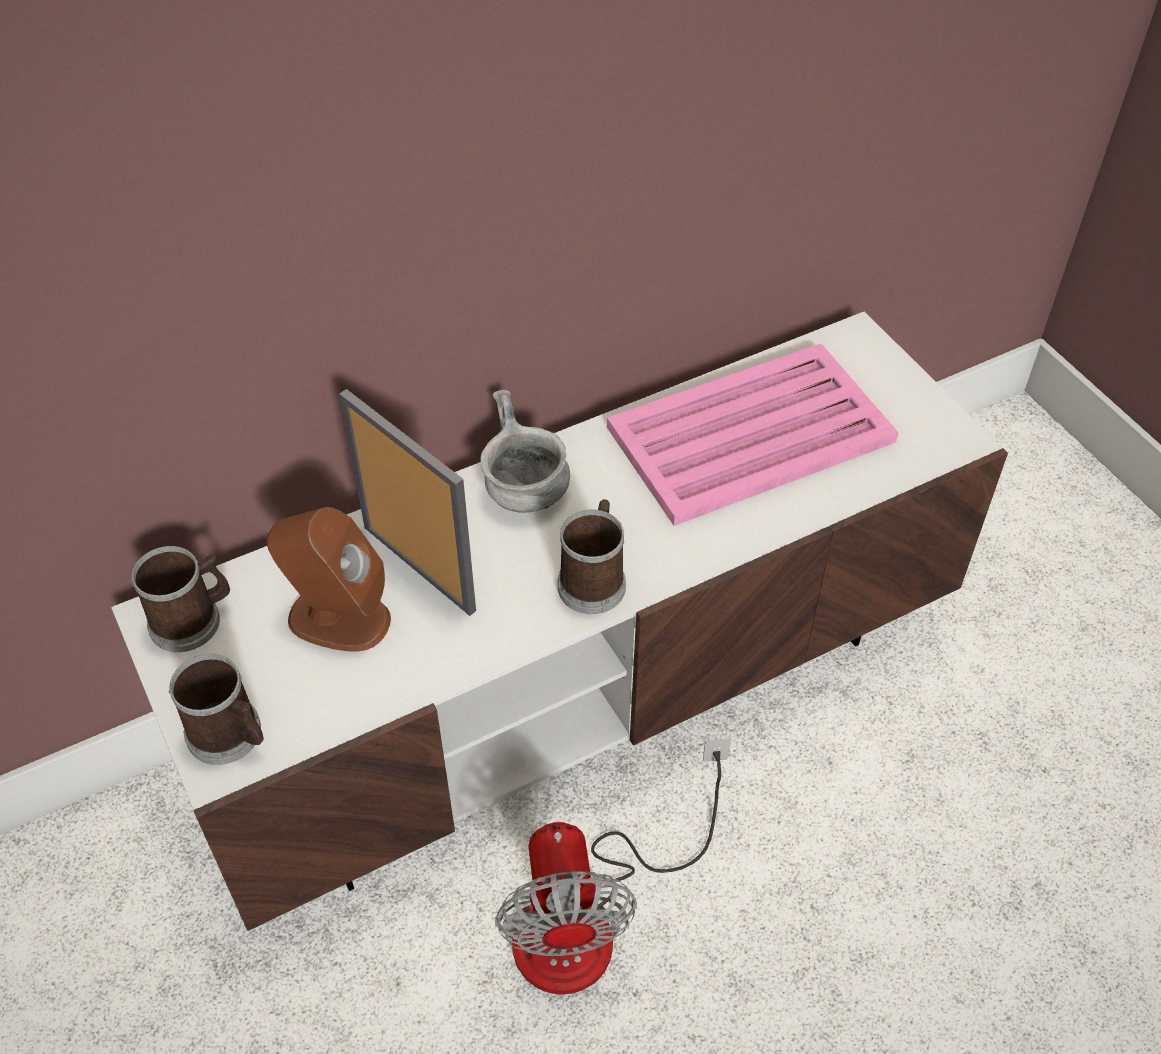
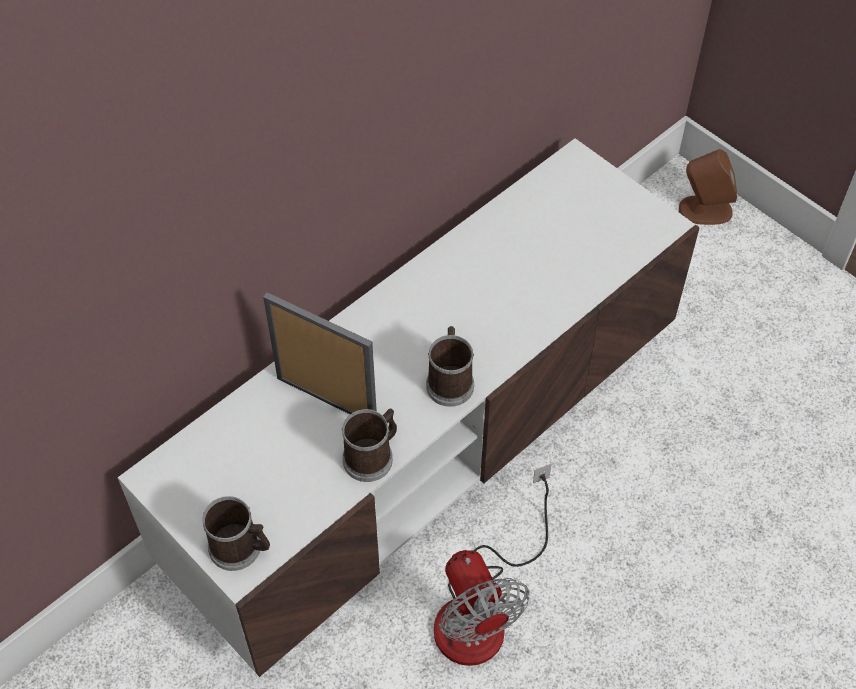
camera: 15 degrees left, 5 degrees up
mug [132,546,230,652] -> mug moved to [342,409,397,482]
brown speaker [266,507,391,651] -> brown speaker moved to [679,149,737,225]
grey bowl [481,390,570,513] -> none
pink tray [607,344,899,526] -> none

